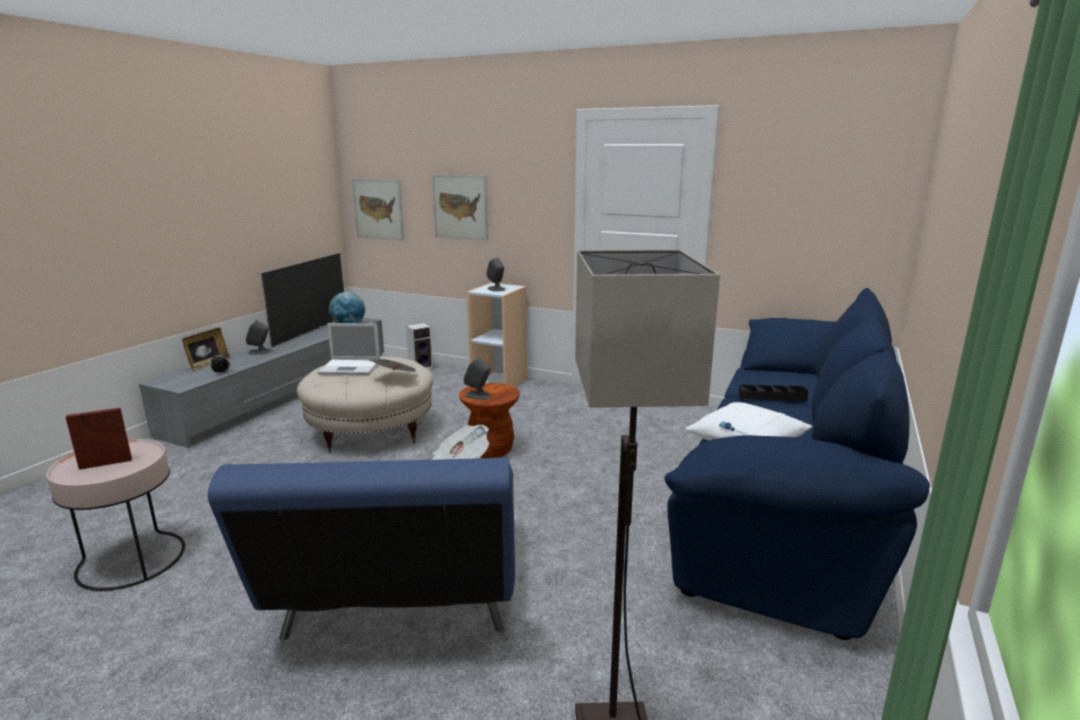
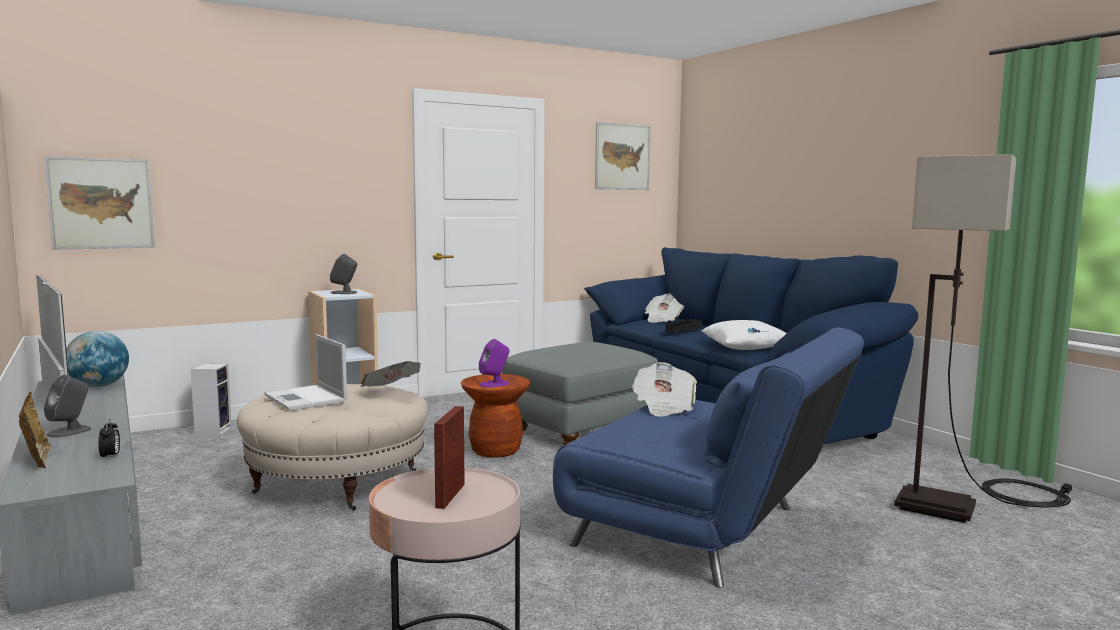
camera: 55 degrees left, 10 degrees down
laptop [318,323,380,375] -> laptop turned 105 degrees clockwise [265,334,347,411]
picture [432,175,488,240] -> picture moved to [595,122,651,190]
grey speaker [464,357,491,400] -> purple speaker [479,339,510,387]
none -> grey ottoman [502,342,658,445]
none -> newspaper [645,293,685,323]

